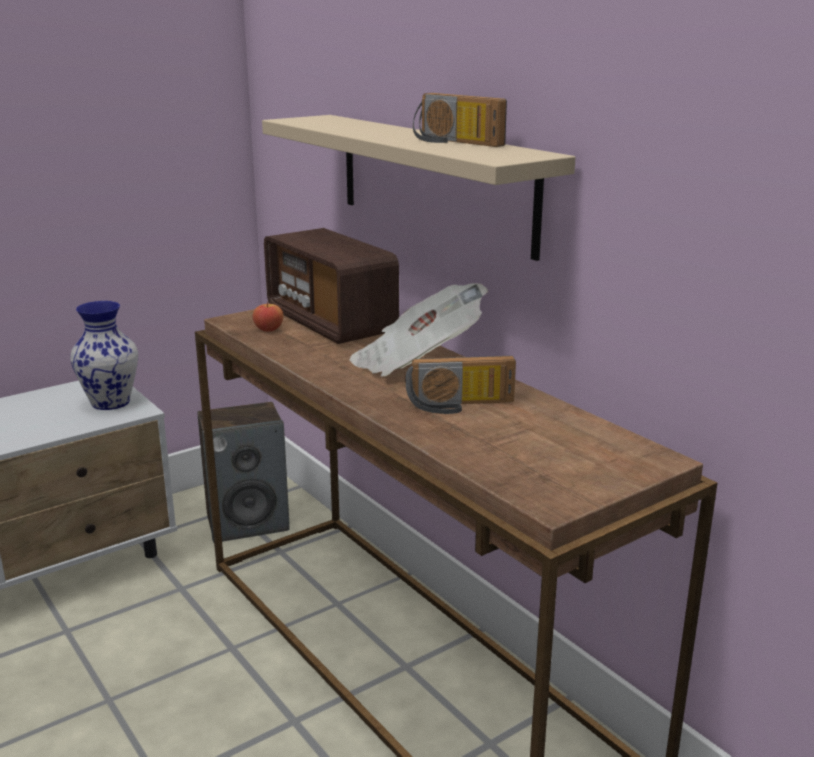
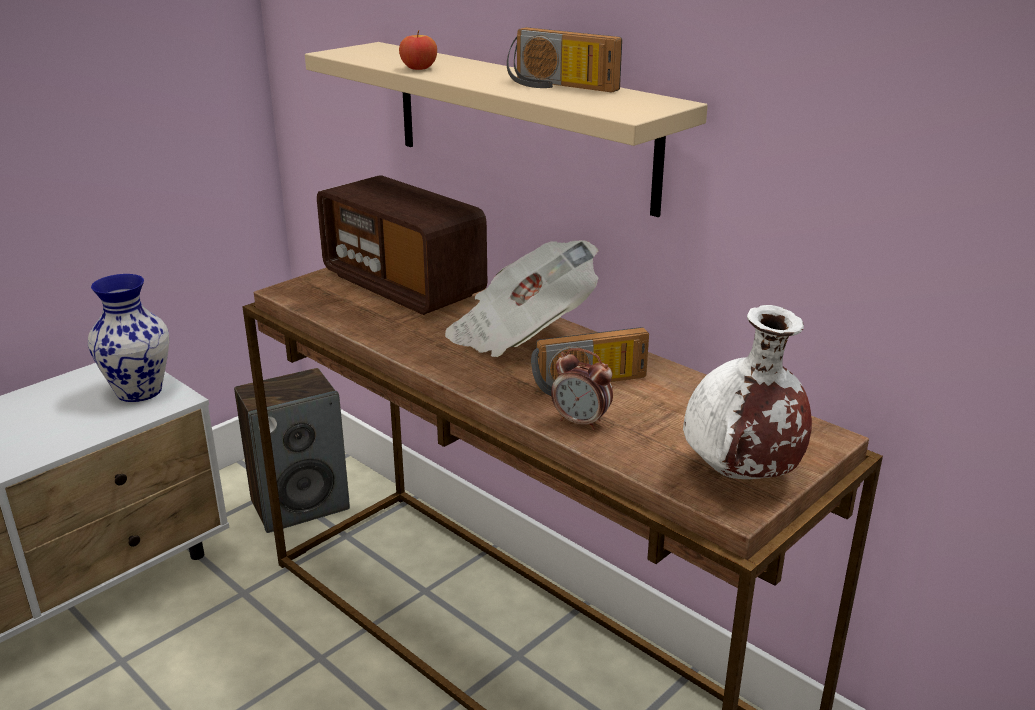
camera: 10 degrees left, 5 degrees up
apple [253,302,283,332] -> apple moved to [399,30,437,70]
none -> alarm clock [551,348,613,431]
none -> white vase [683,305,812,479]

